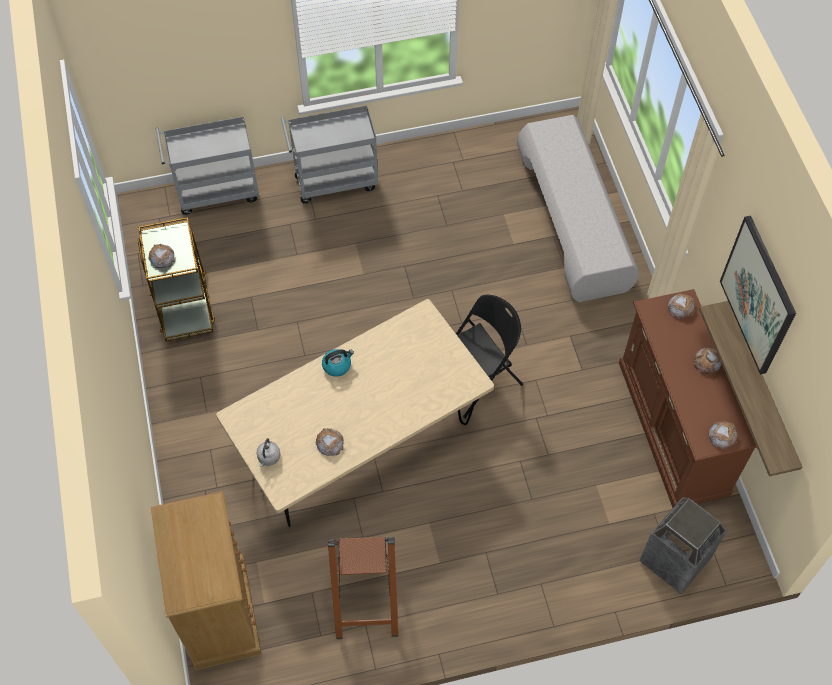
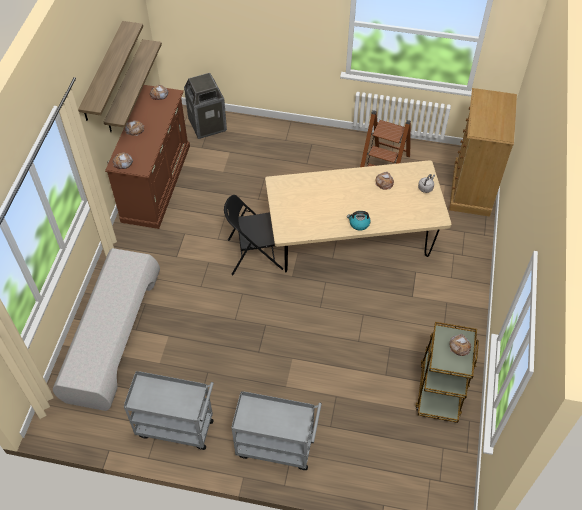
camera: 155 degrees left, 5 degrees down
grey cart [156,117,259,215] -> grey cart moved to [124,371,214,450]
picture [720,216,796,374] -> shelf [78,21,143,121]

